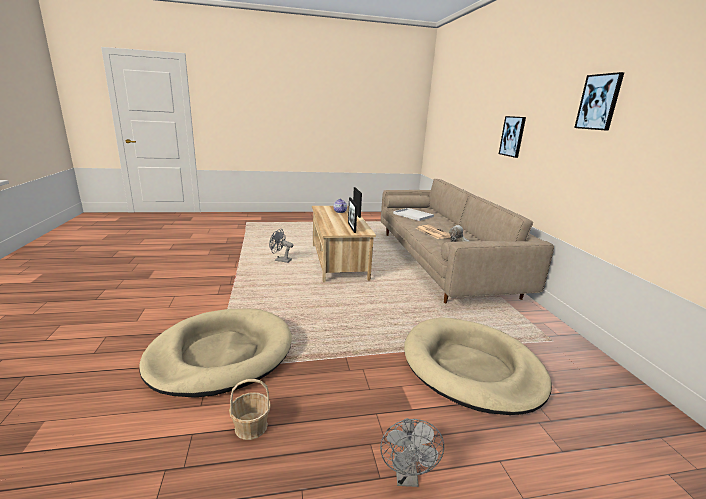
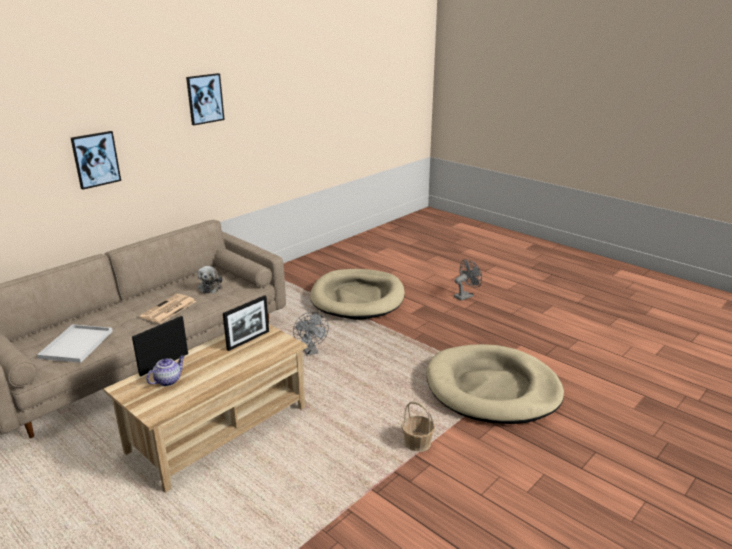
camera: 125 degrees left, 5 degrees up
basket [229,379,271,440] -> basket moved to [401,401,435,452]
grey fan [269,229,293,263] -> grey fan moved to [293,312,329,356]

